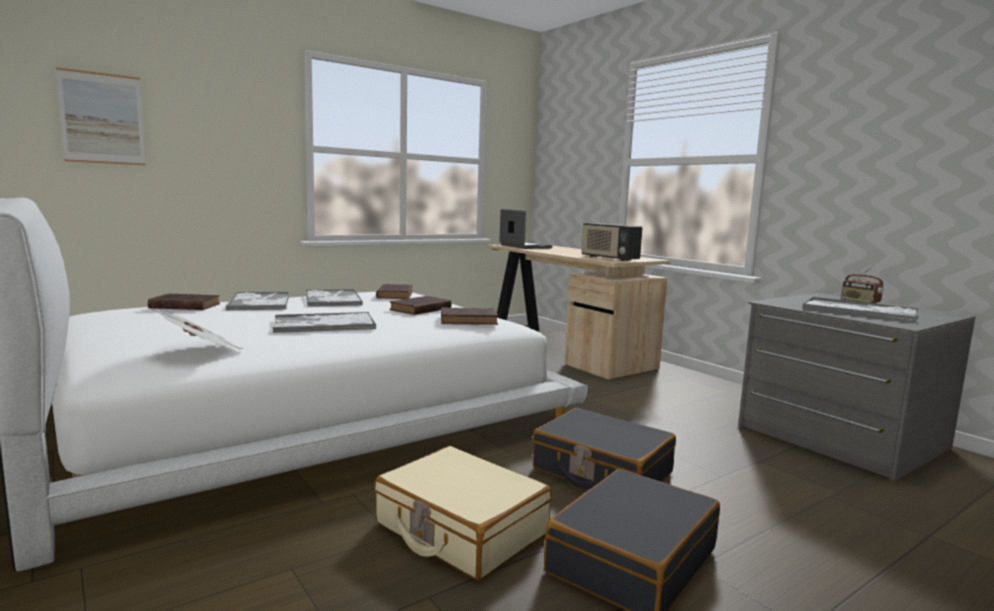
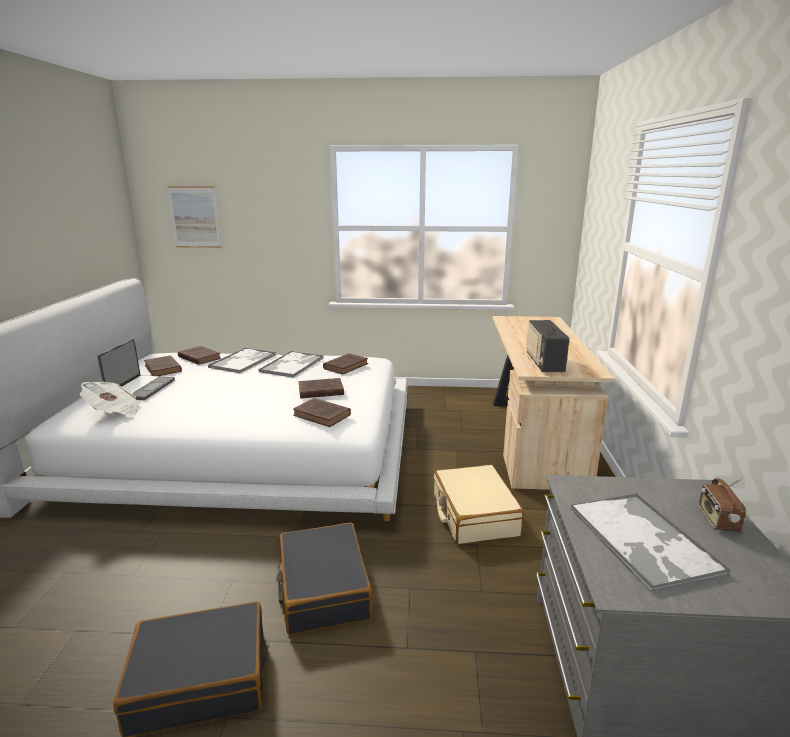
camera: 40 degrees right, 10 degrees up
tray [273,312,376,333] -> none
beige suitcase [374,446,551,581] -> beige suitcase moved to [434,465,524,545]
laptop [499,209,553,249] -> laptop moved to [97,339,175,400]
none -> brown book [144,355,182,376]

